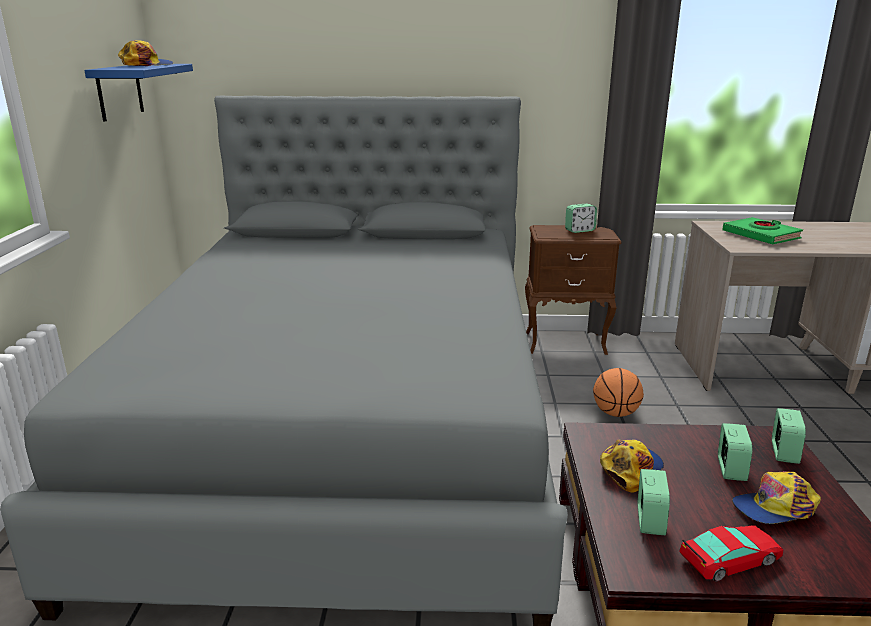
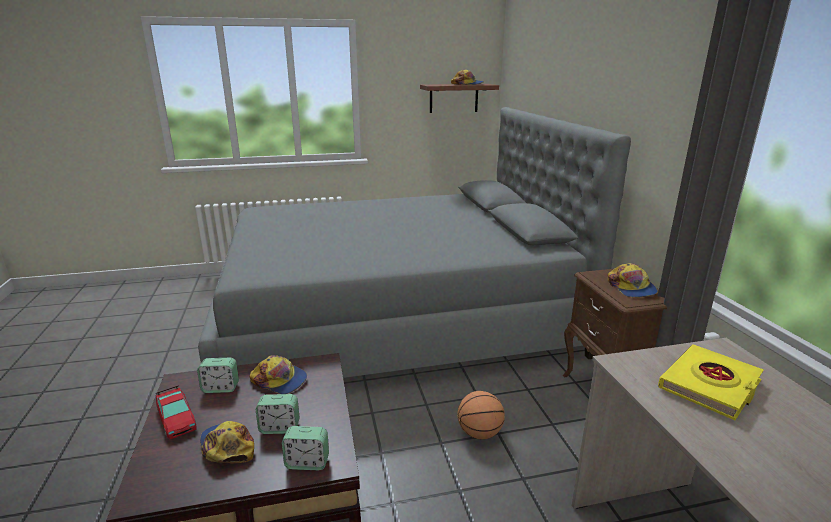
camera: 75 degrees right, 0 degrees up
blue shelf [84,64,193,122] -> brown shelf [420,84,499,113]
alarm clock [565,204,597,233] -> cap [608,263,658,298]
green book [722,217,803,244] -> yellow book [658,344,764,420]

